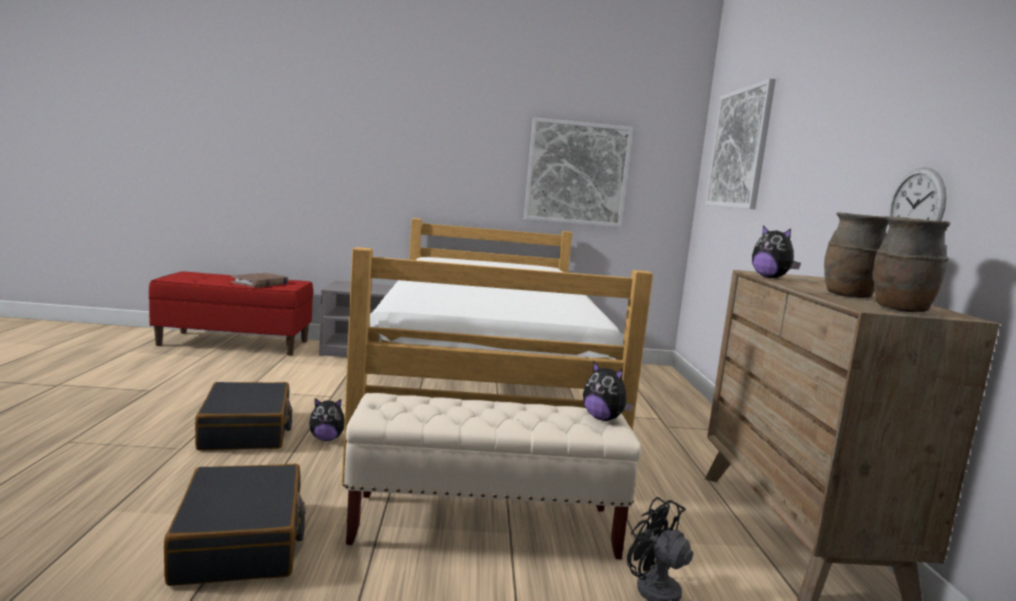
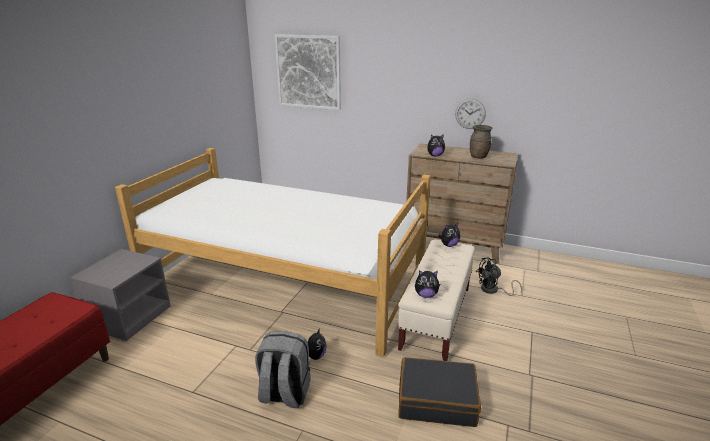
camera: 65 degrees left, 15 degrees up
black suitcase [195,382,293,450] -> grey backpack [255,331,311,408]
brown book [231,272,289,287] -> none
picture [524,118,633,228] -> none
brown vase [873,216,950,312] -> none
none -> plush toy [415,270,440,298]

